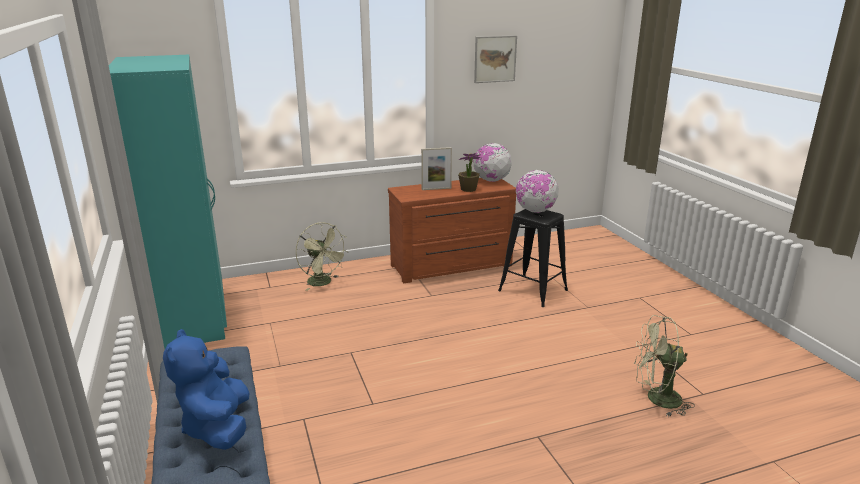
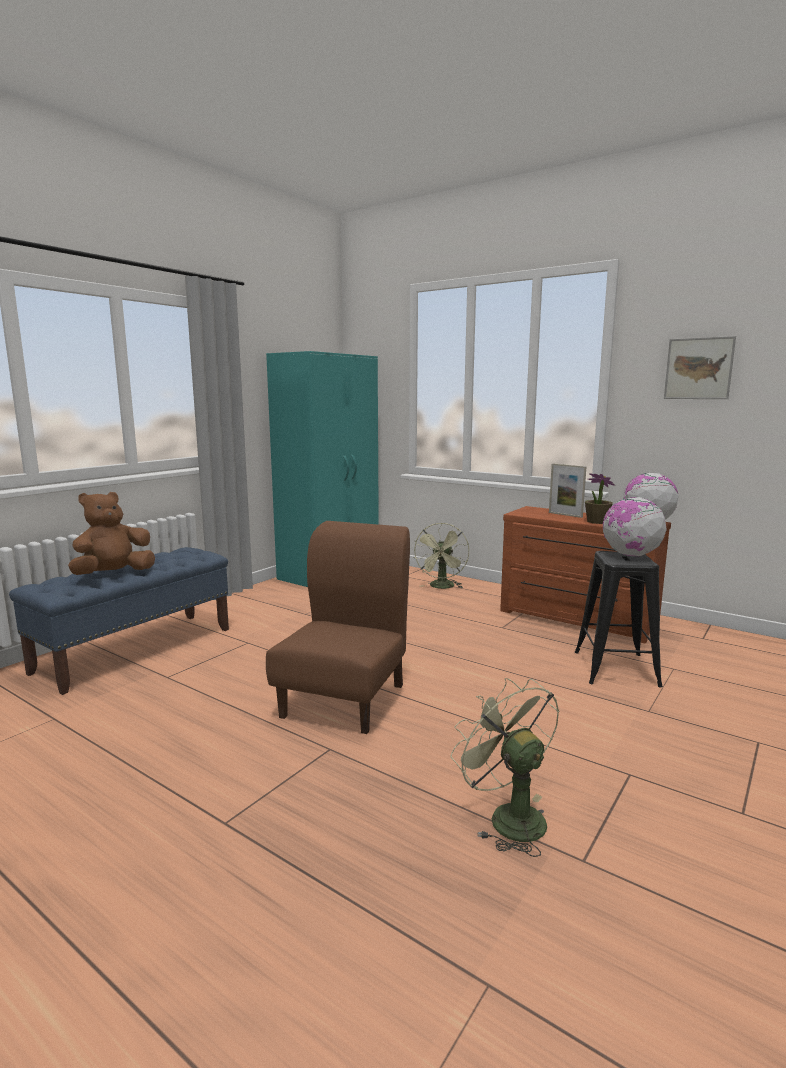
camera: 55 degrees right, 10 degrees down
blue plush toy [163,329,250,450] -> brown plush toy [68,492,155,575]
none -> brown chair [266,521,410,734]

